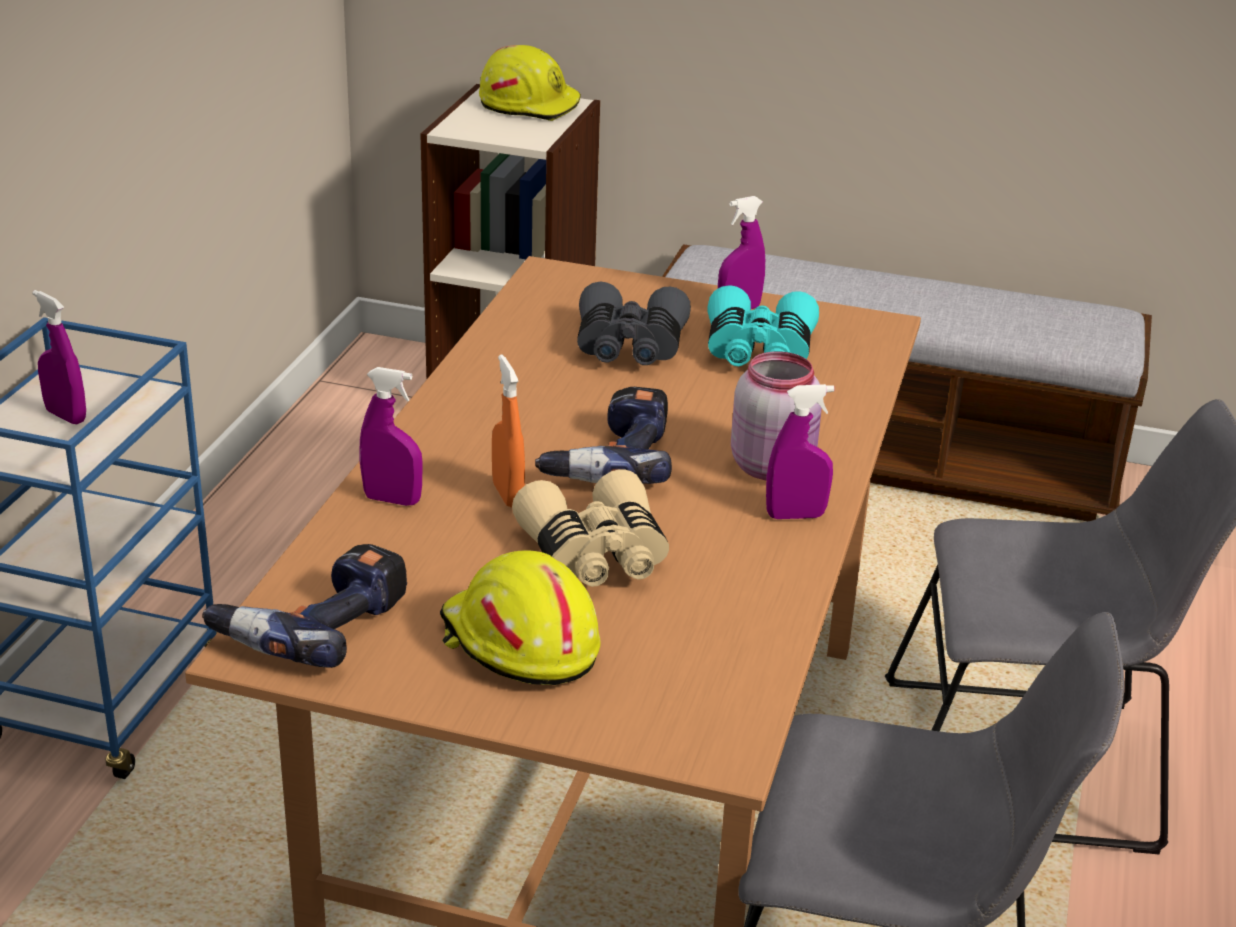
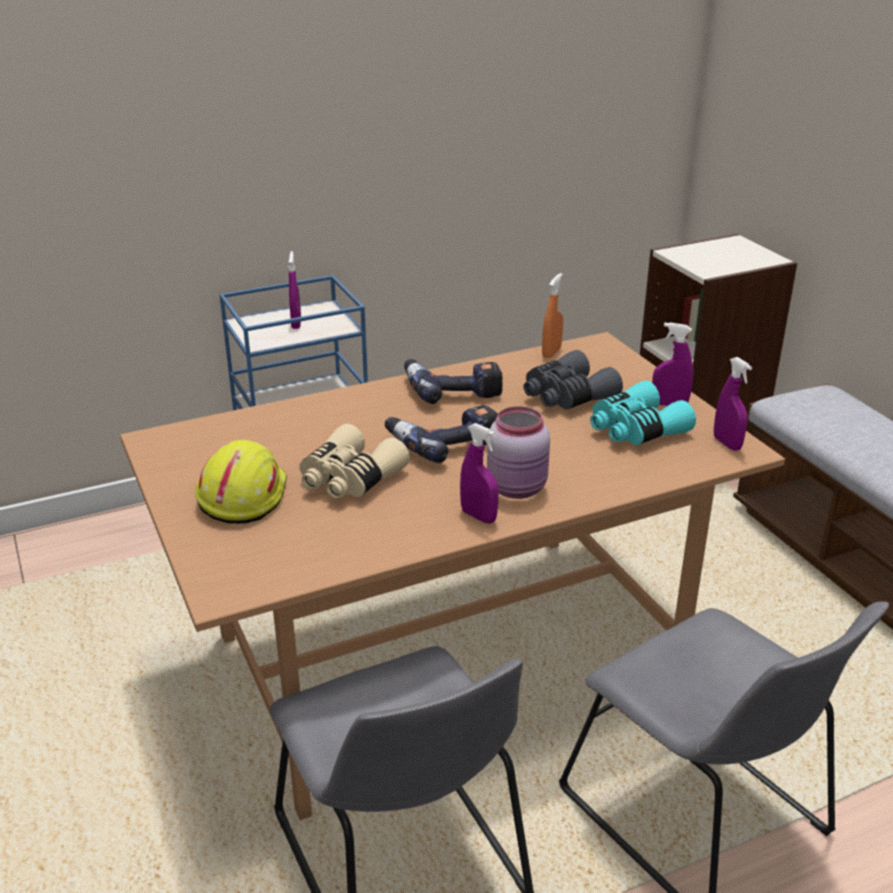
camera: 50 degrees right, 0 degrees up
power drill [202,544,407,668] -> power drill moved to [404,359,503,404]
purple spray bottle [359,367,423,506] -> purple spray bottle moved to [714,357,752,451]
yellow hard hat [479,45,581,121] -> none
orange spray bottle [492,355,525,508] -> orange spray bottle moved to [542,273,563,358]

